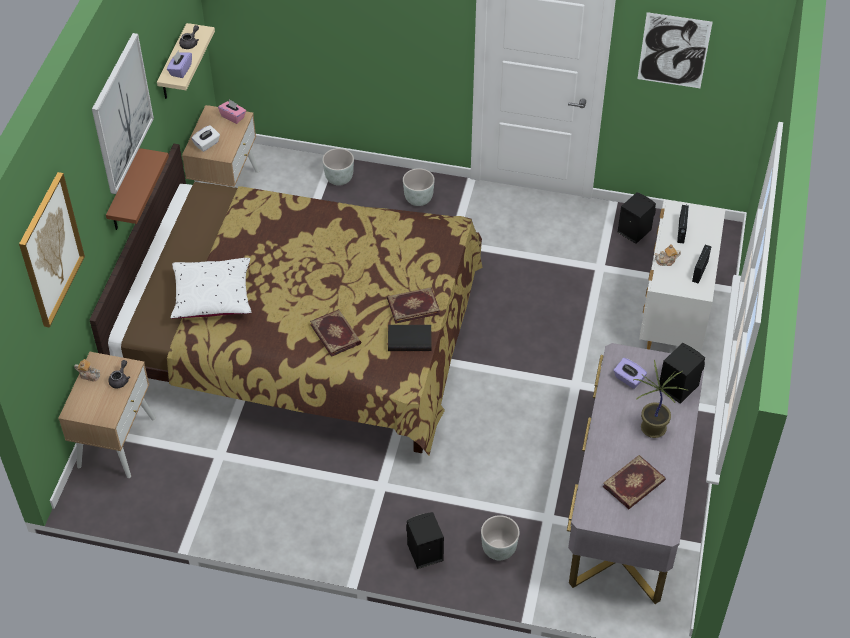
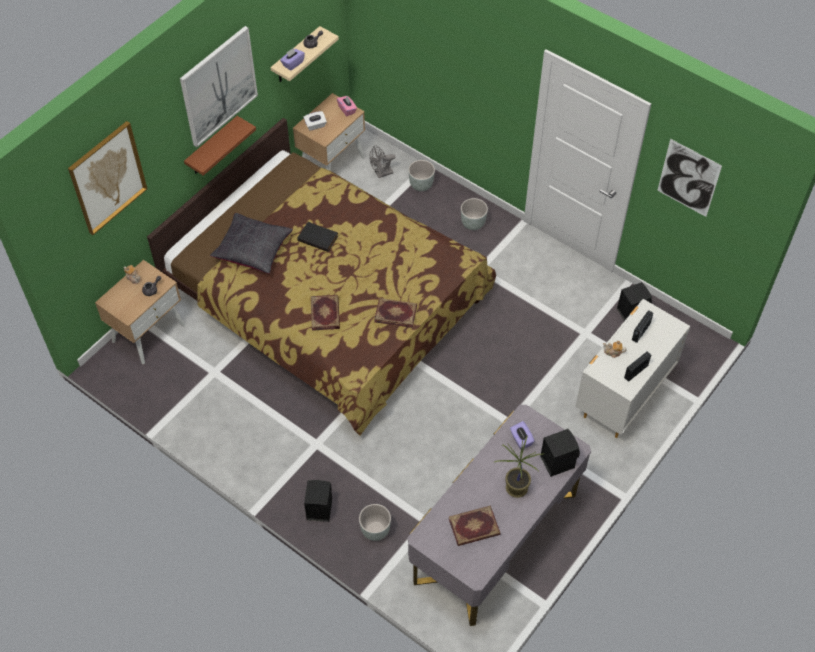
camera: 25 degrees right, 5 degrees up
white pillow [171,258,251,318] -> black pillow [210,213,293,274]
black book [388,325,431,351] -> black book moved to [297,222,338,252]
none -> grey fan [369,145,395,178]

